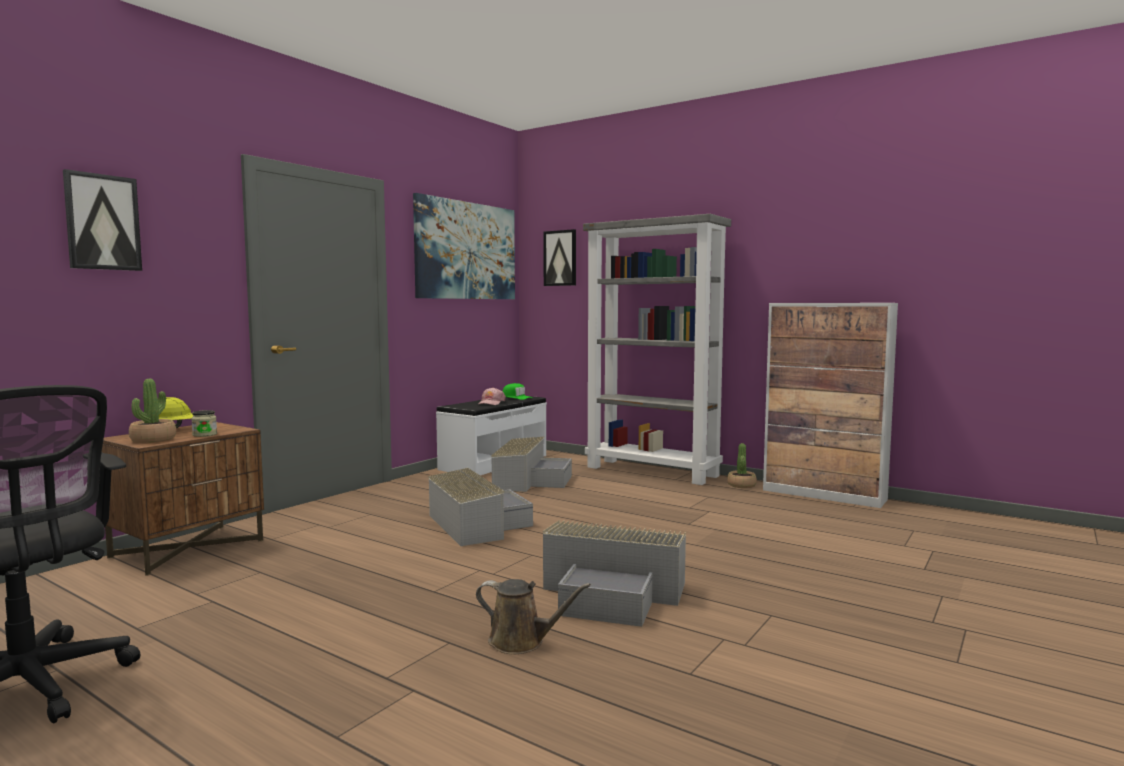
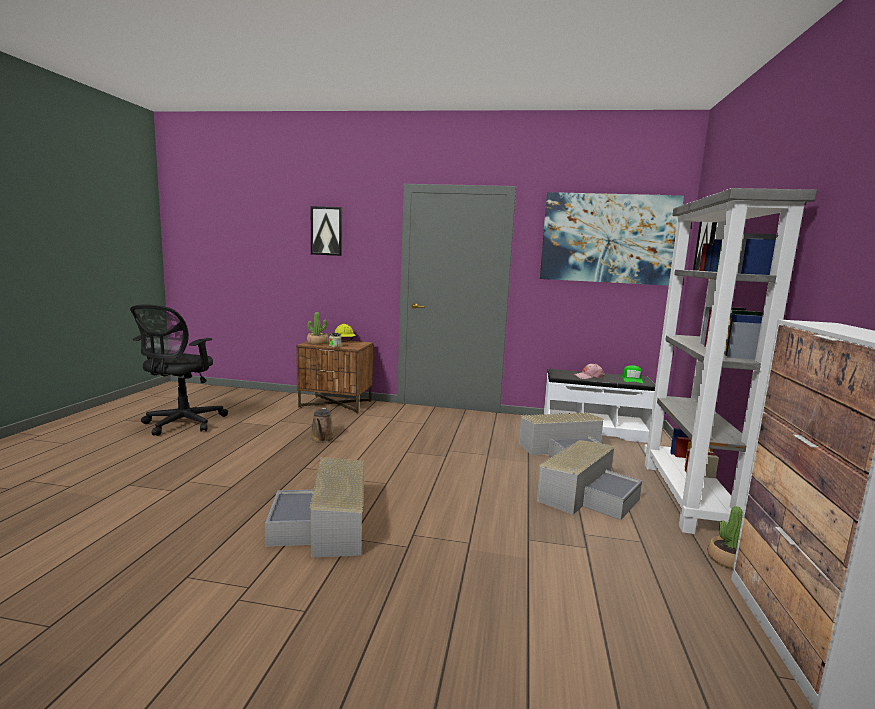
camera: 65 degrees right, 5 degrees up
grey storage box [428,468,533,546] -> grey storage box moved to [537,440,642,520]
brown watering can [476,579,591,654] -> brown watering can moved to [310,408,336,442]

